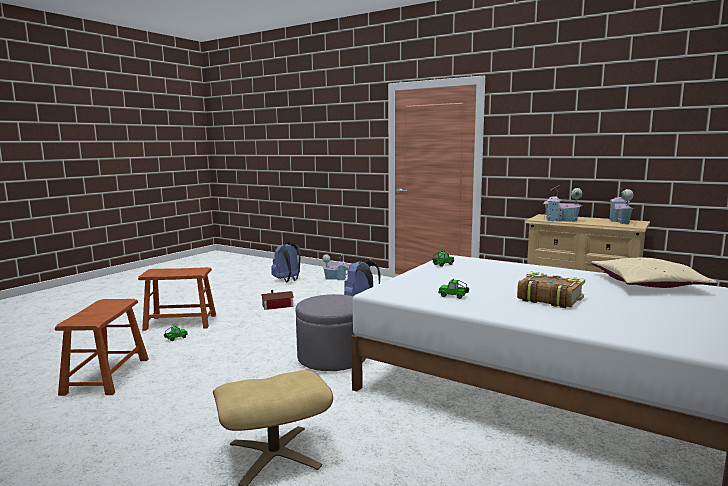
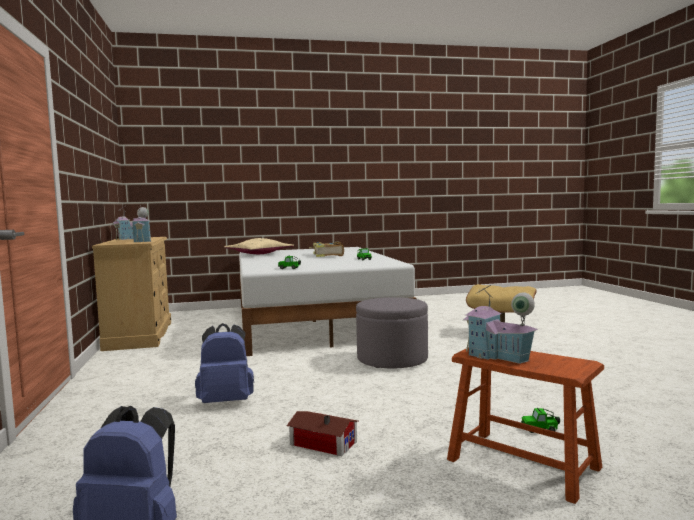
camera: 135 degrees left, 5 degrees down
brown stool [55,299,149,396] -> none
toy house [322,254,349,280] -> toy house moved to [463,285,538,364]

